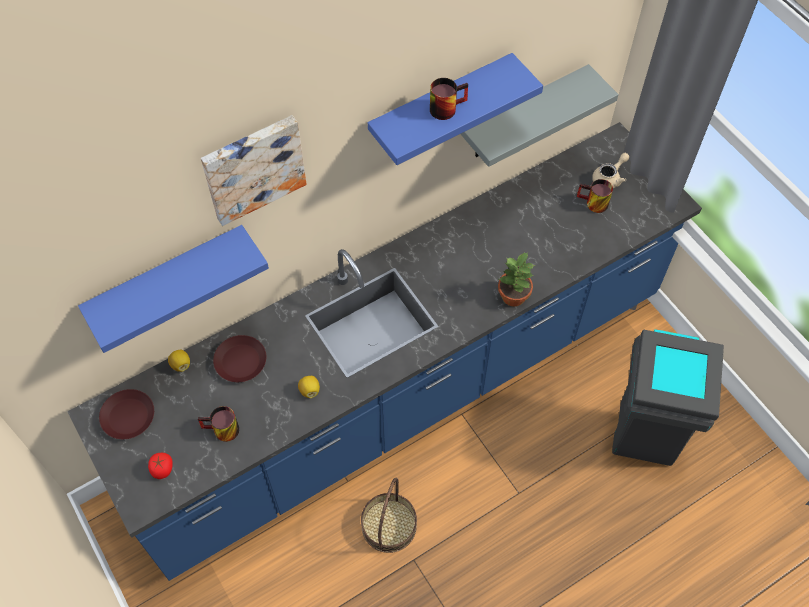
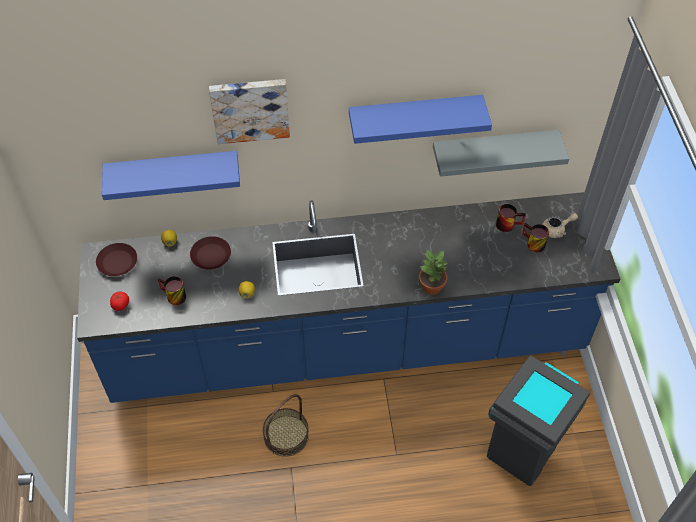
camera: 25 degrees right, 5 degrees down
mug [430,78,468,120] -> mug moved to [496,204,526,232]

